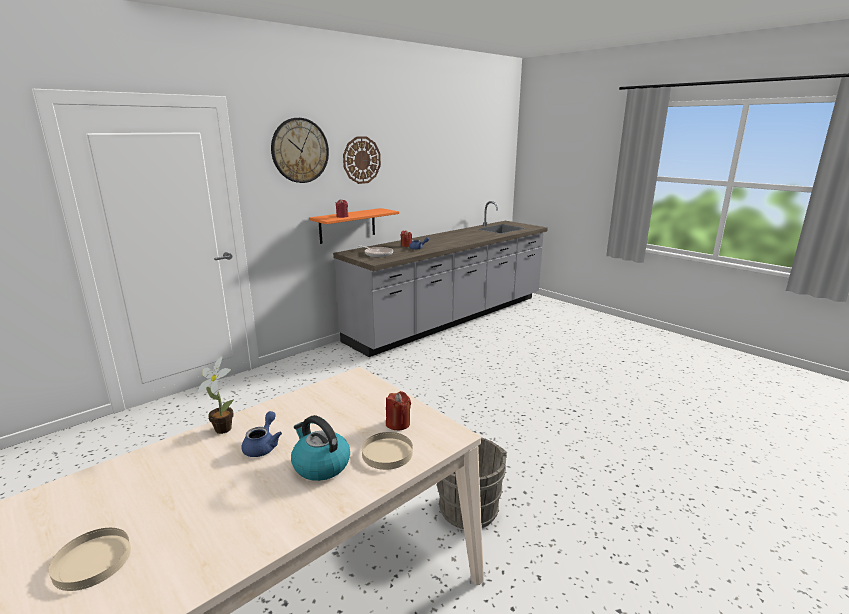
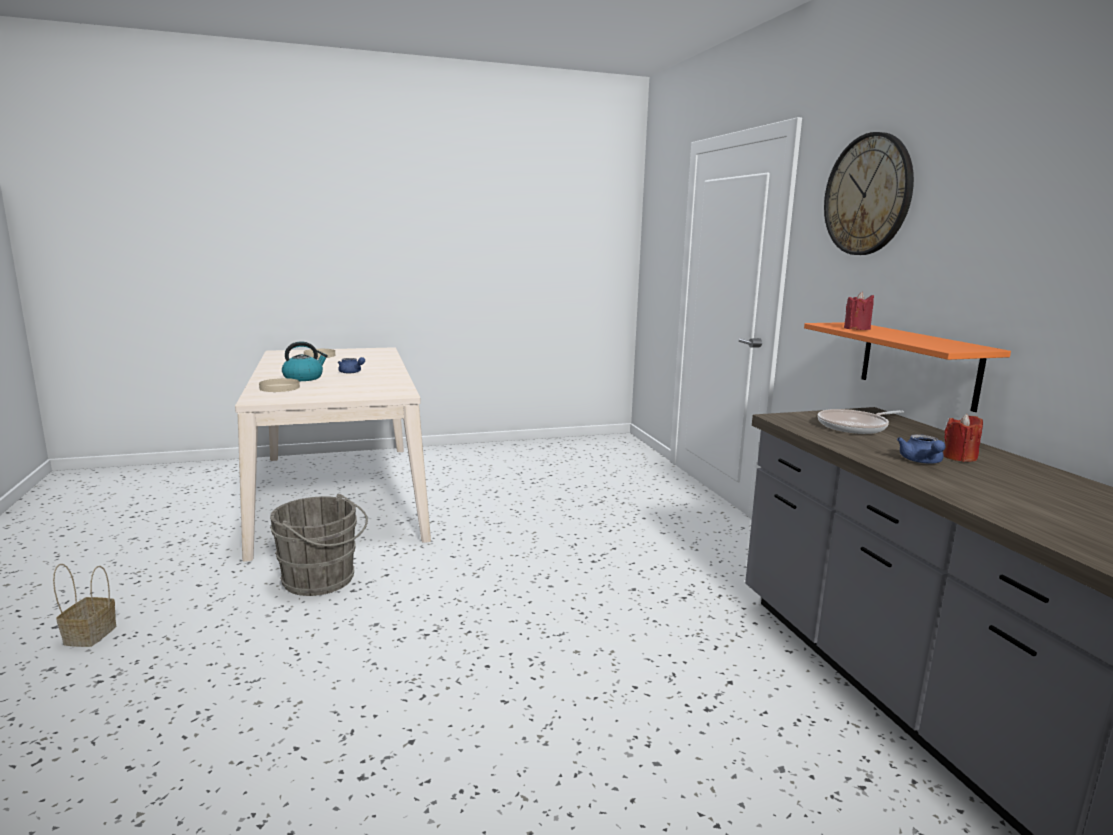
camera: 115 degrees right, 5 degrees down
potted plant [197,356,234,434] -> none
wall clock [343,136,381,184] -> none
red candle [386,391,411,430] -> none
none -> basket [53,564,117,647]

